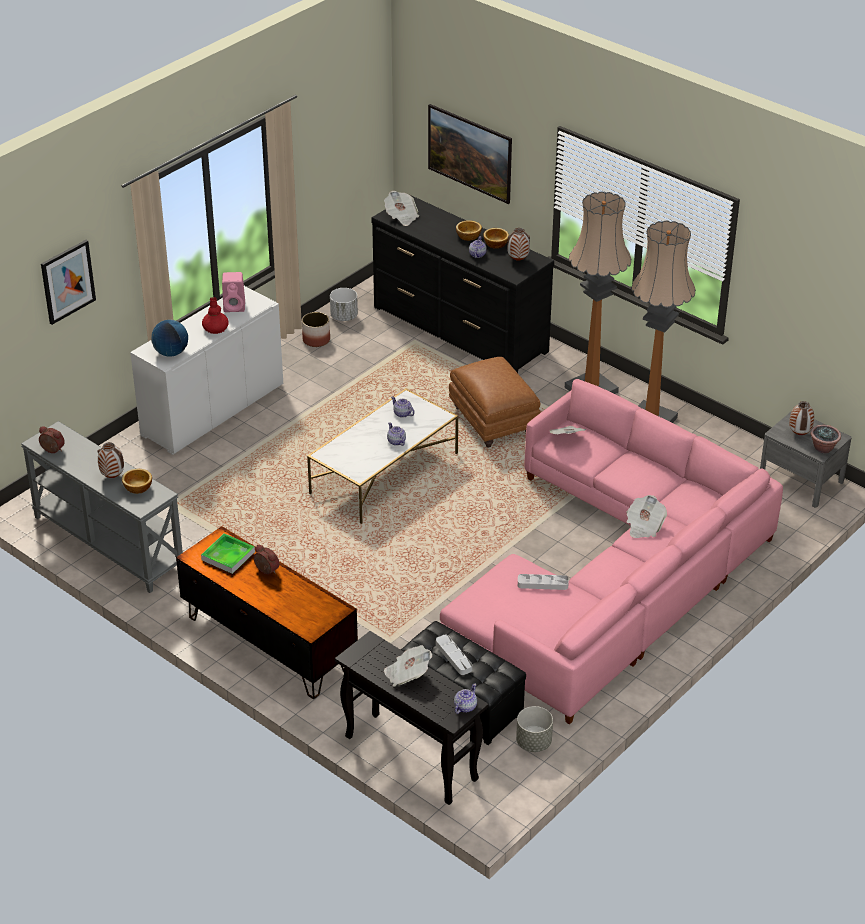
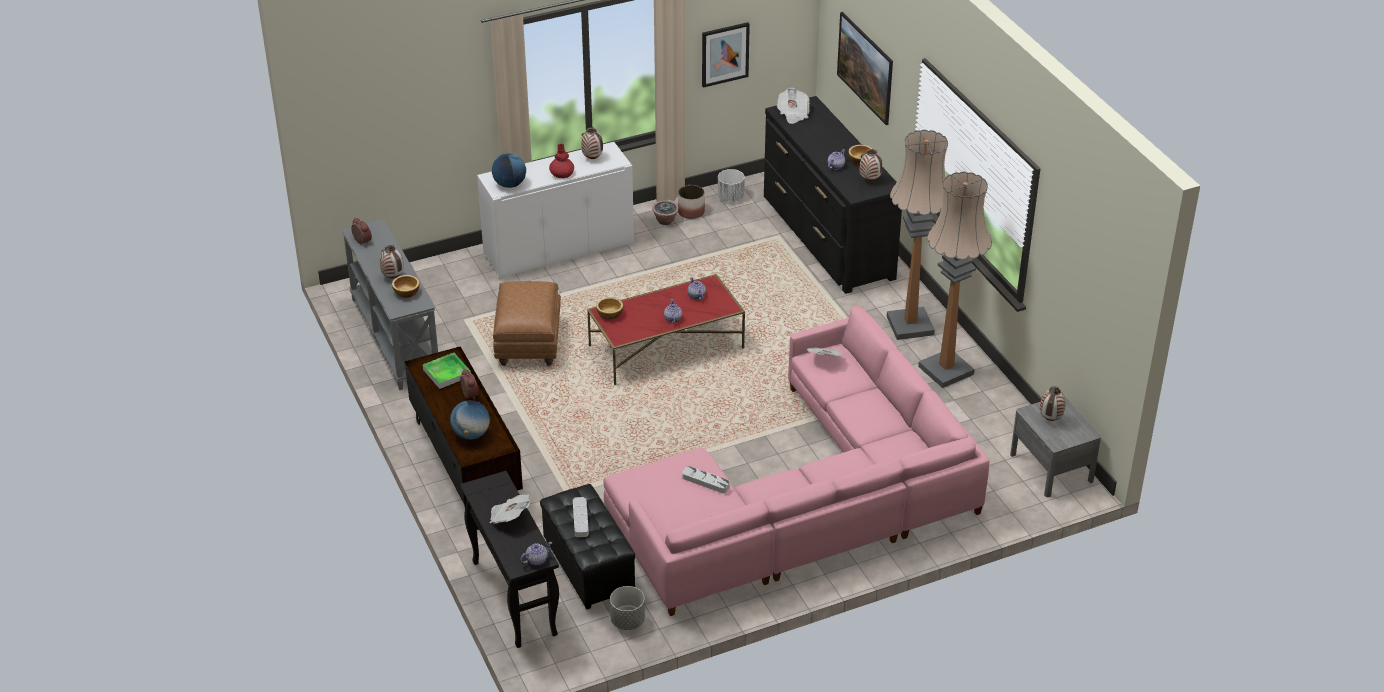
camera: 25 degrees right, 0 degrees up
picture [41,240,96,325] -> picture moved to [702,22,750,88]
pink speaker [222,272,245,312] -> vase [581,127,603,159]
white coffee table [307,389,458,524] -> red coffee table [587,274,745,385]
brown ottoman [449,357,541,448] -> brown ottoman moved to [493,281,561,366]
bowl [456,220,482,241] -> bowl moved to [596,297,623,319]
newspaper [626,495,667,538] -> none
potted plant [811,425,841,453] -> potted plant moved to [652,200,679,225]
none -> globe [450,400,490,440]

